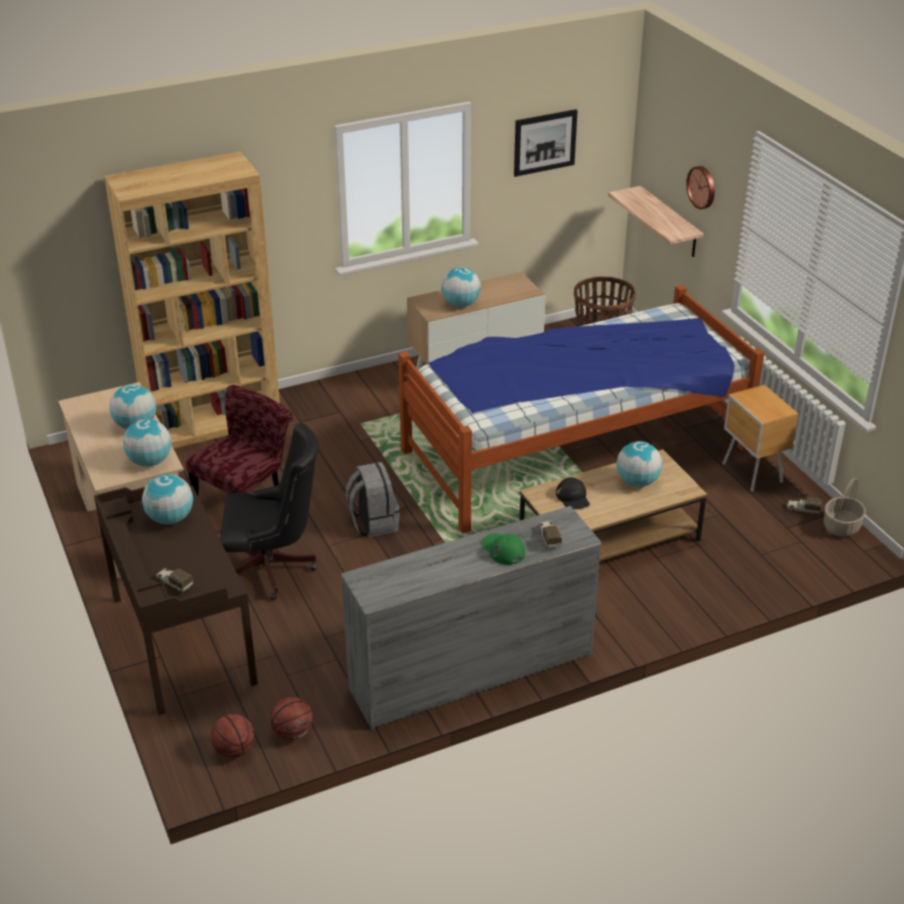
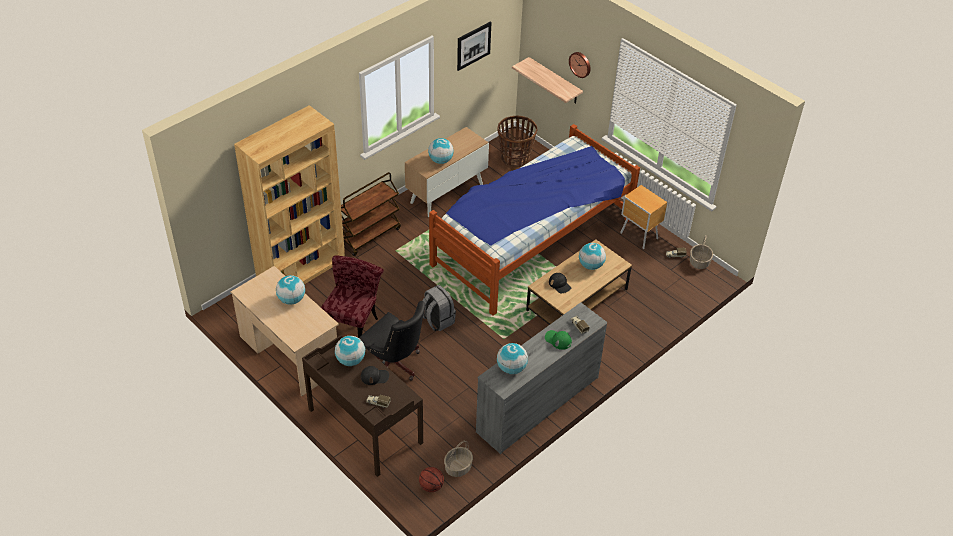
camera: 20 degrees left, 10 degrees up
globe [123,419,172,466] -> globe moved to [497,343,528,374]
black office chair [220,423,319,600] -> black office chair turned 60 degrees clockwise [359,301,426,381]
basketball [270,697,313,740] -> basket [444,441,473,477]
none -> brown cart [341,172,401,256]
none -> black cap [361,366,389,385]

